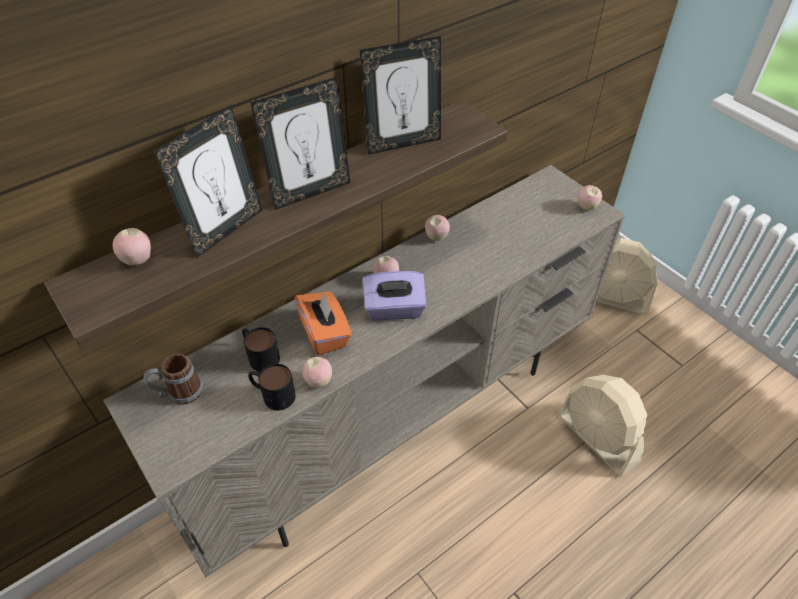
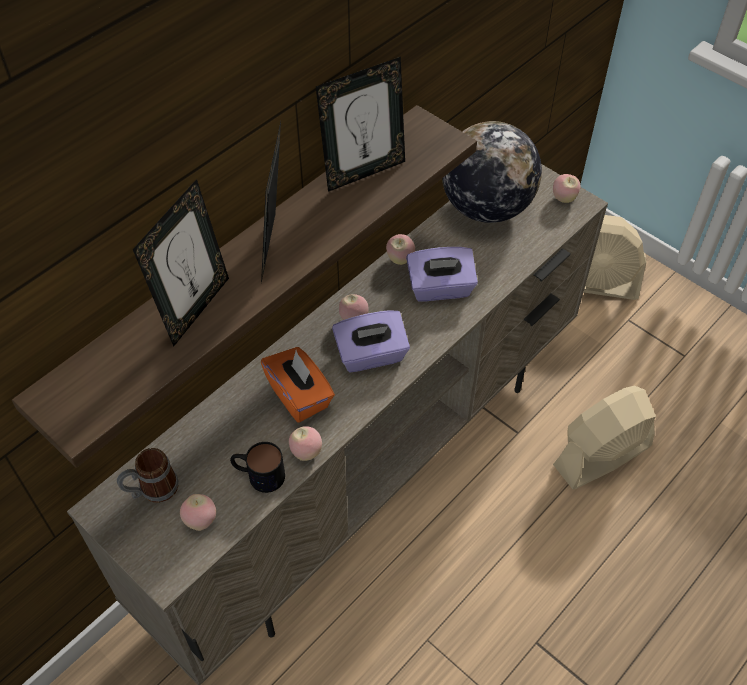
camera: 10 degrees left, 5 degrees up
apple [113,228,151,265] -> apple moved to [180,494,216,531]
mug [242,327,280,372] -> none
picture frame [250,77,351,210] -> picture frame turned 135 degrees clockwise [261,122,281,283]
beige fan [558,375,647,477] -> beige fan turned 105 degrees clockwise [553,386,656,489]
none -> purple tissue box [406,247,478,301]
none -> globe [442,121,542,223]

